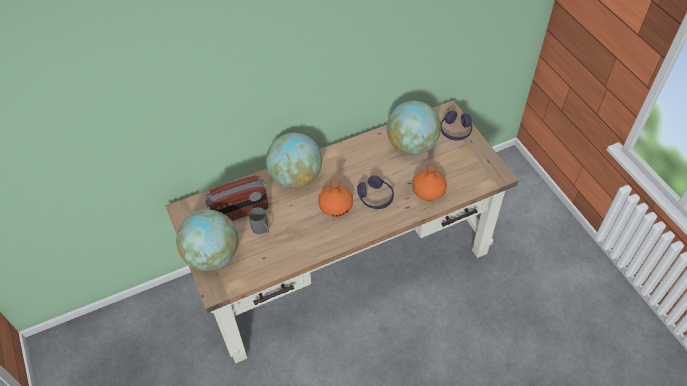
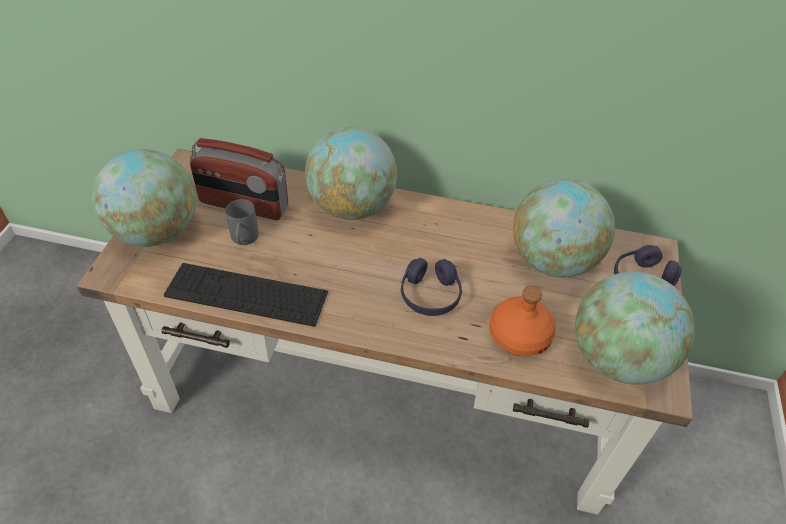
camera: 35 degrees right, 5 degrees down
orange bottle [318,180,353,217] -> none
none -> keyboard [164,263,328,327]
none -> globe [575,272,695,385]

